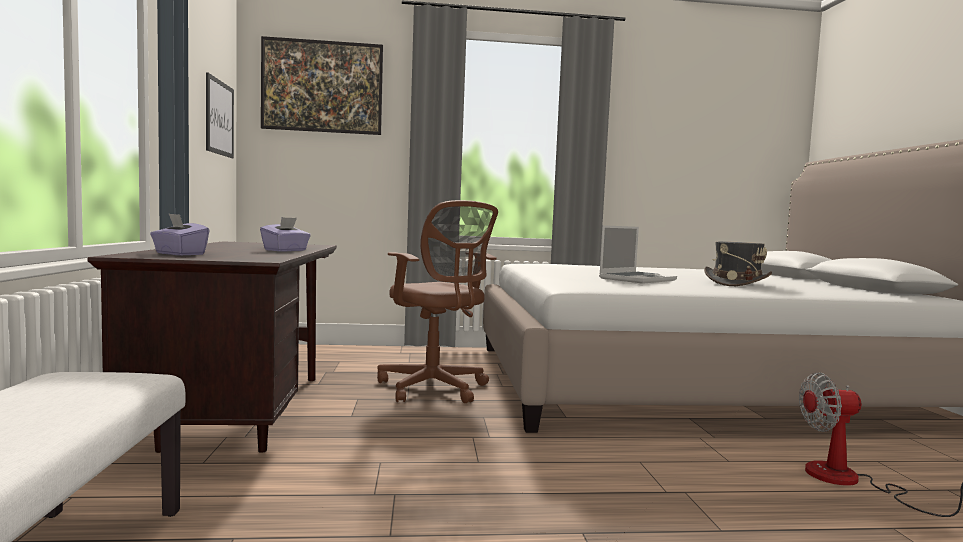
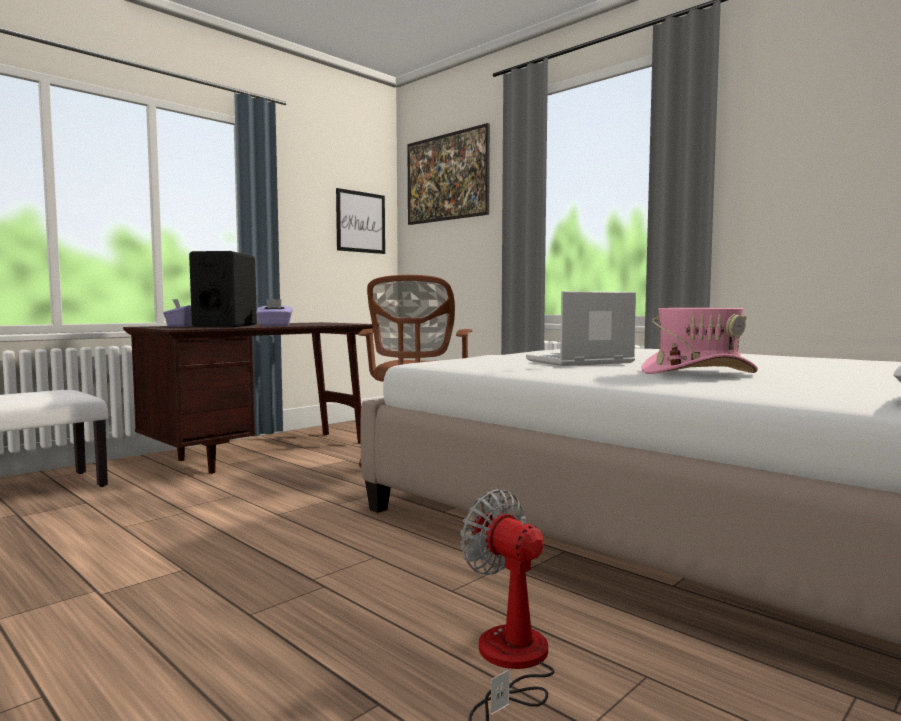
camera: 50 degrees right, 0 degrees up
laptop [599,225,677,284] -> laptop turned 150 degrees clockwise [526,291,636,366]
grey hat [704,241,772,286] -> pink hat [641,308,758,374]
none -> black speaker [189,251,257,327]

